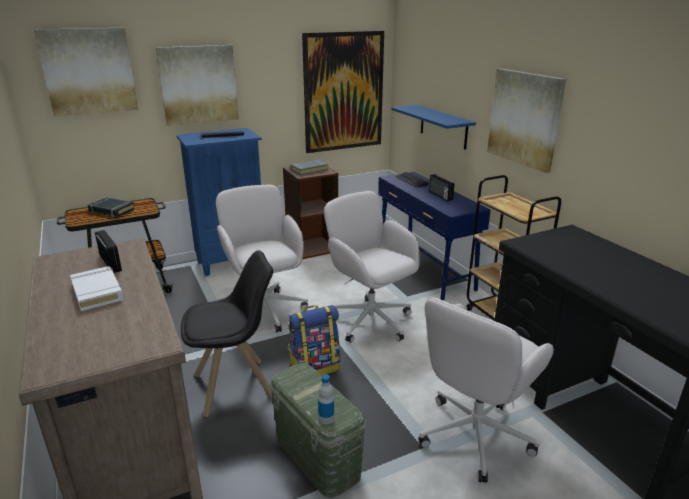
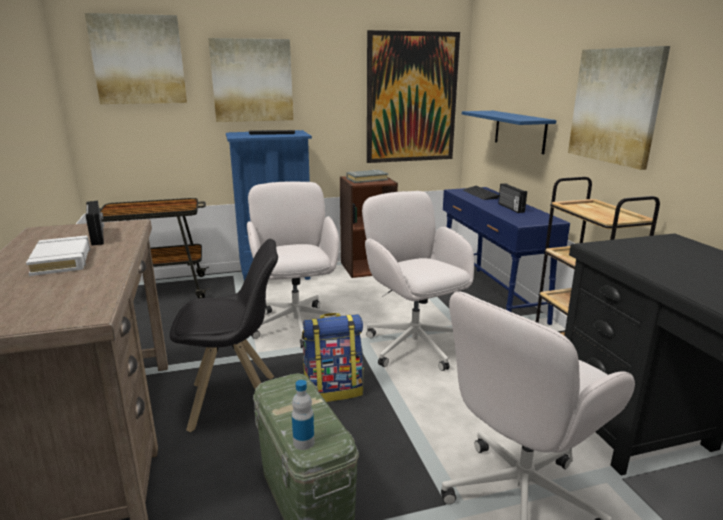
camera: 10 degrees right, 5 degrees down
black book [88,197,135,217] -> none

